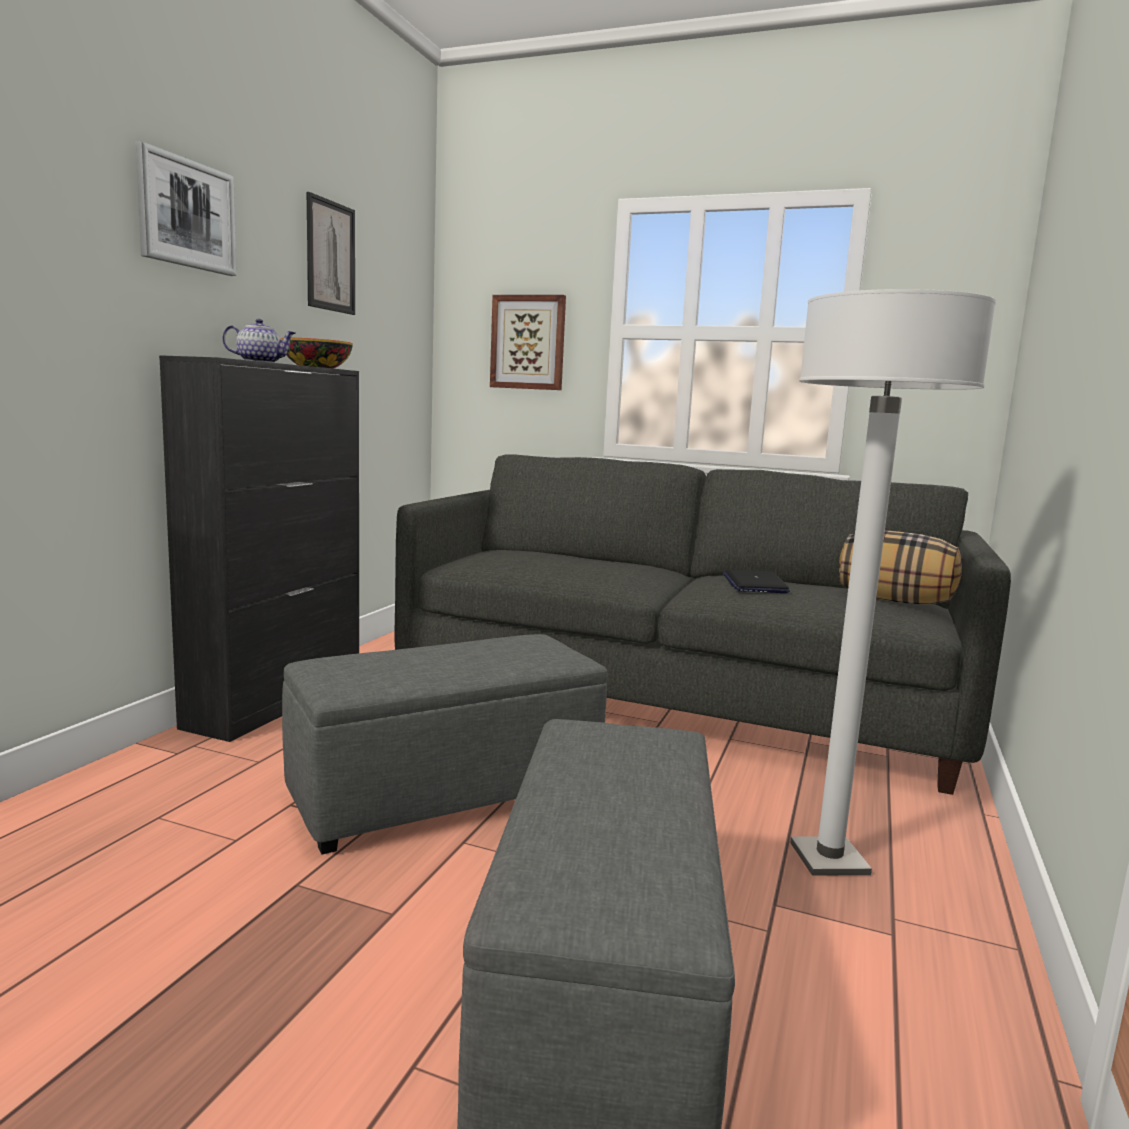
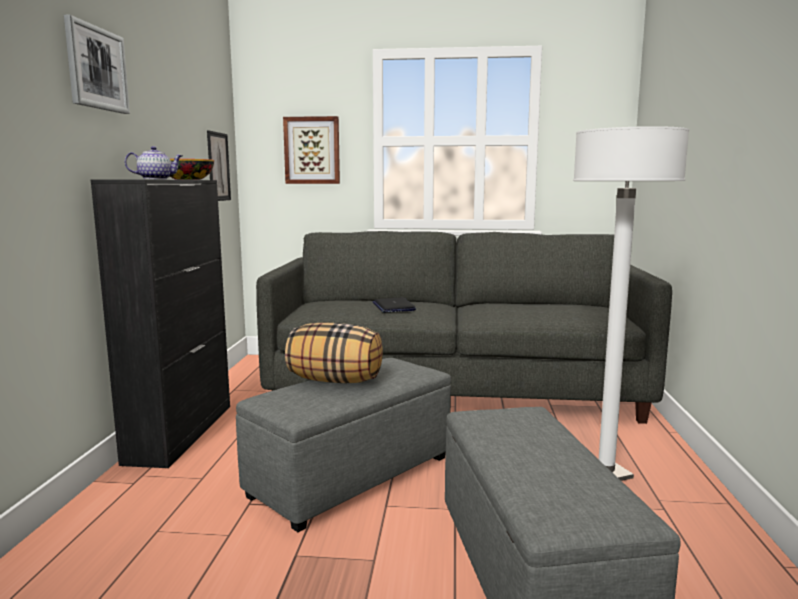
camera: 15 degrees left, 0 degrees up
picture [307,192,355,315] -> picture moved to [207,130,231,201]
laptop [723,570,790,593] -> laptop moved to [372,297,416,312]
pillow [839,530,962,605] -> pillow moved to [285,322,383,383]

